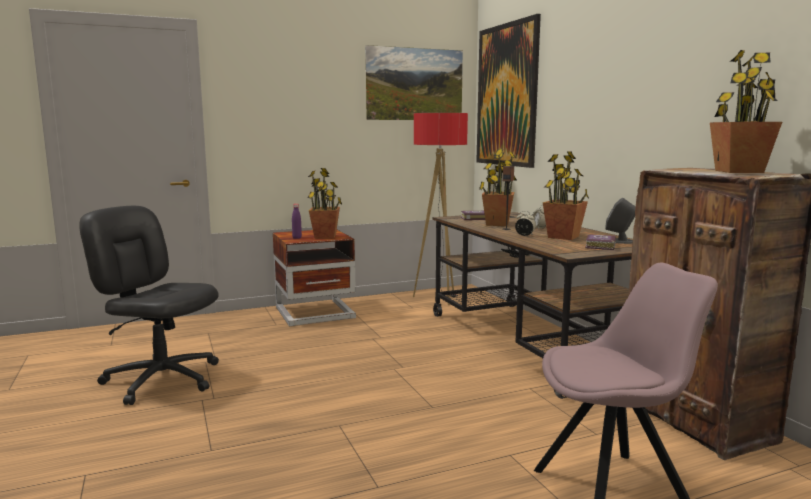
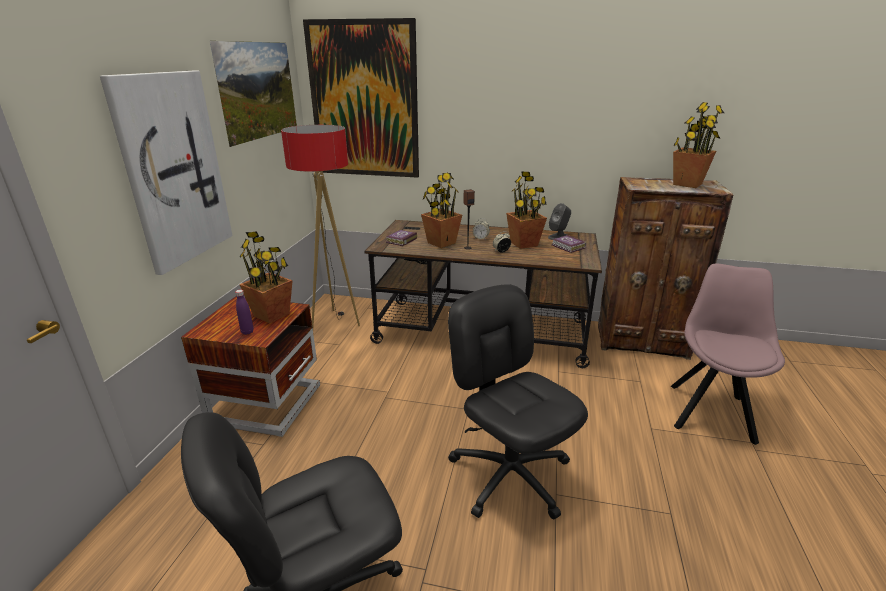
camera: 55 degrees left, 15 degrees up
none -> picture [100,70,233,275]
none -> black office chair [448,284,588,519]

